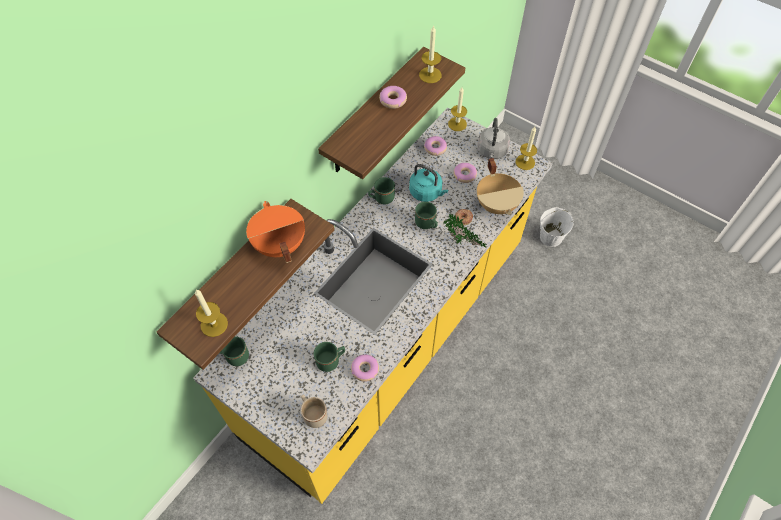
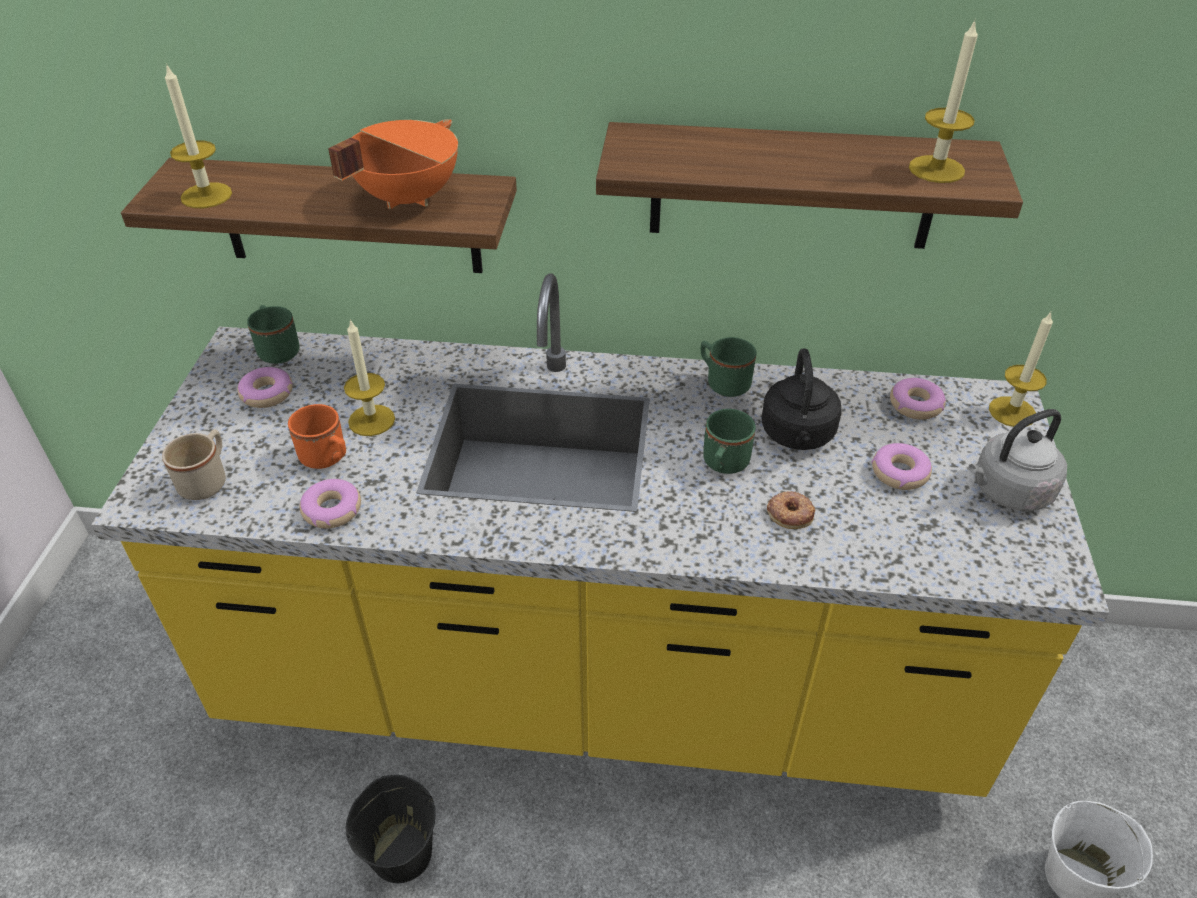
camera: 60 degrees right, 15 degrees down
green mug [314,342,345,372] -> orange mug [288,404,346,469]
donut [379,86,407,109] -> donut moved to [237,367,293,408]
turquoise kettle [409,164,448,202] -> black kettle [761,348,841,450]
potted plant [444,214,487,247] -> none
beige cooking pot [477,158,524,215] -> none
candle [515,126,537,170] -> candle moved to [344,319,395,436]
none -> black bucket [346,775,436,883]

